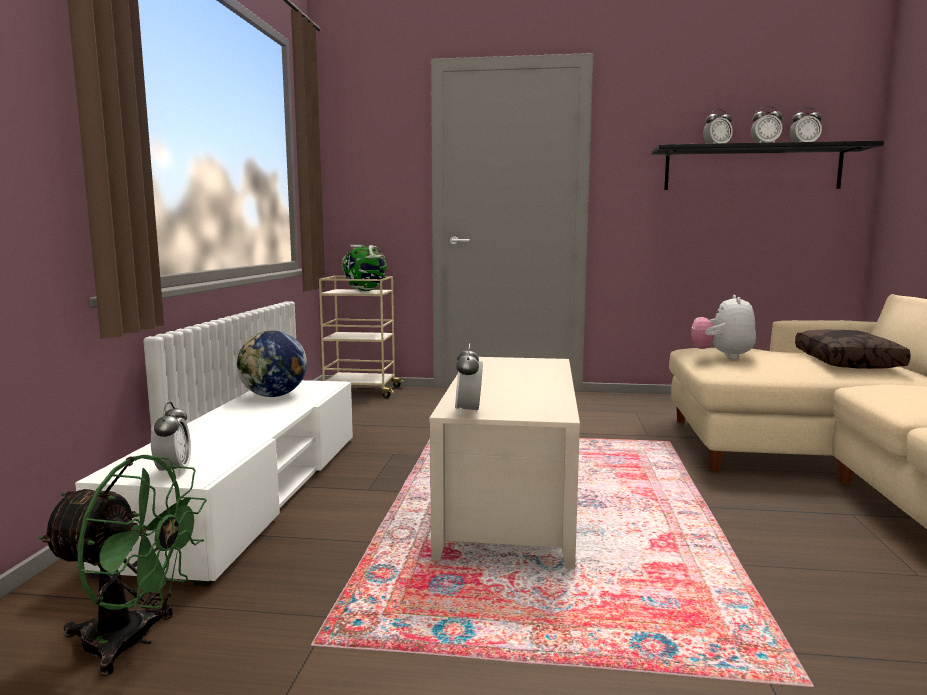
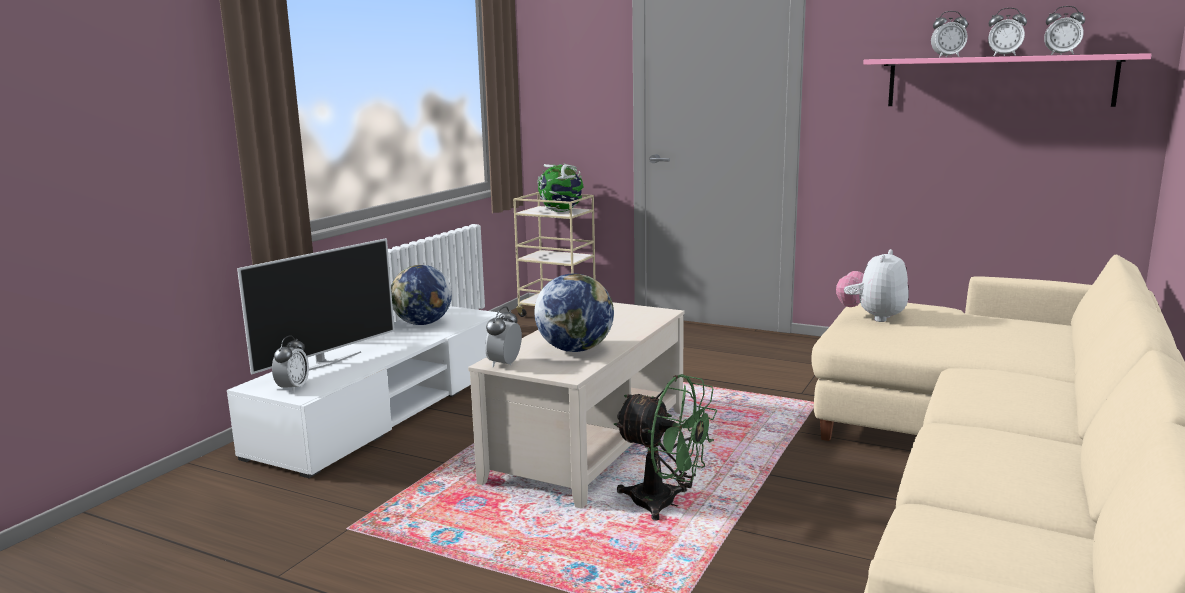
camera: 20 degrees right, 5 degrees up
green fan [39,455,207,676] -> green fan moved to [614,374,717,521]
black shelf [651,141,884,190] -> pink shelf [863,53,1152,107]
brown pillow [795,329,911,369] -> none
none -> television [237,238,395,374]
none -> globe [534,273,614,352]

